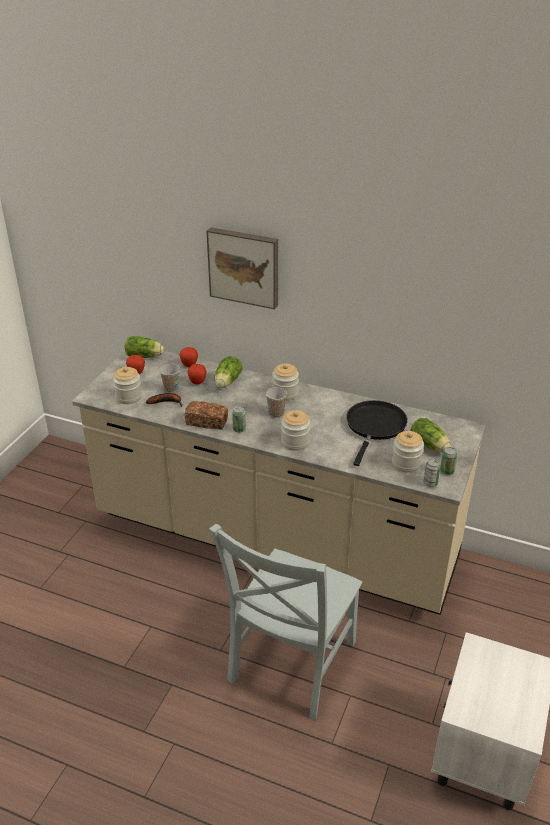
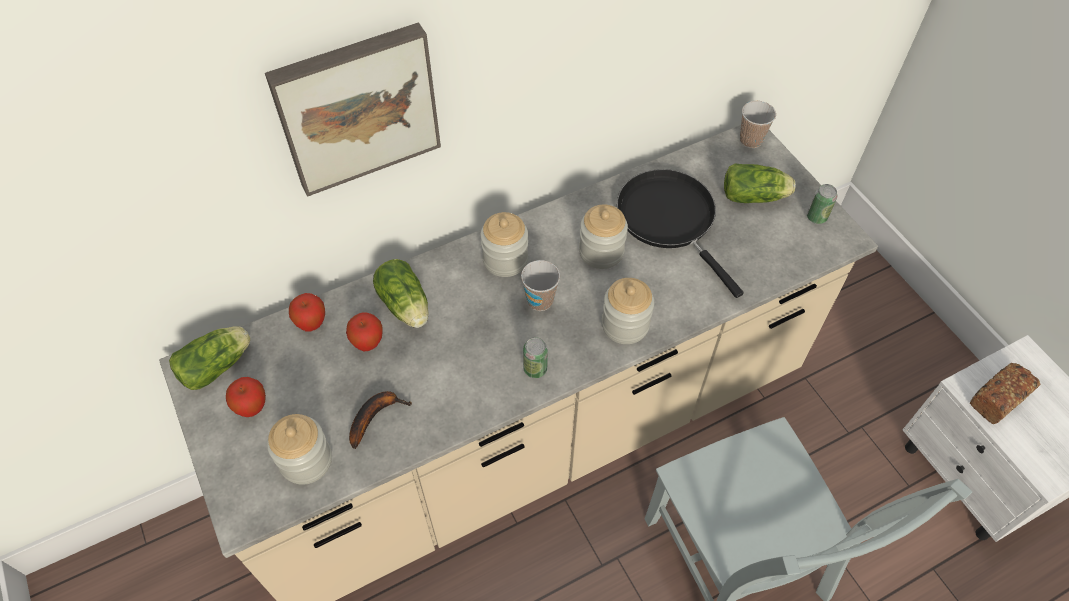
camera: 50 degrees left, 20 degrees up
cup [159,364,180,393] -> cup moved to [740,101,776,148]
bread [185,401,228,430] -> bread moved to [970,363,1040,424]
jar [392,431,424,473] -> jar moved to [579,204,628,269]
can [424,459,441,487] -> none

